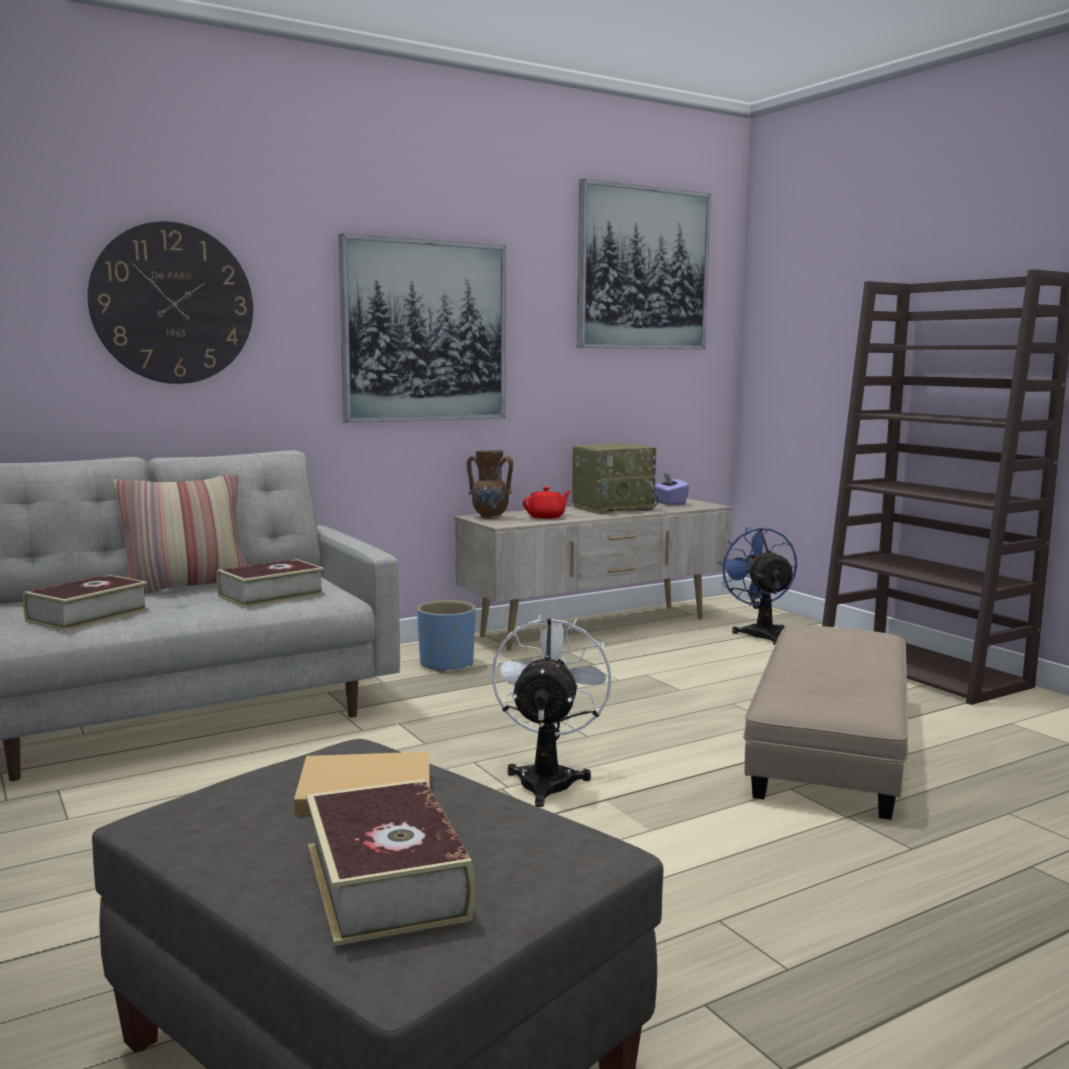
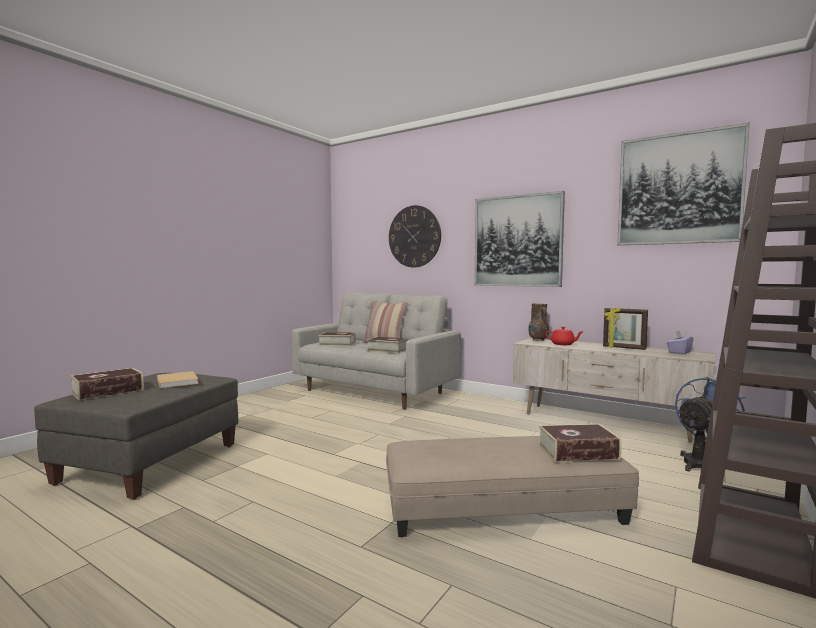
camera: 65 degrees right, 5 degrees down
blue planter [417,600,476,673] -> none
white fan [491,615,612,807] -> none
radio [572,443,659,515] -> picture frame [603,307,648,350]
none -> book [538,424,622,462]

